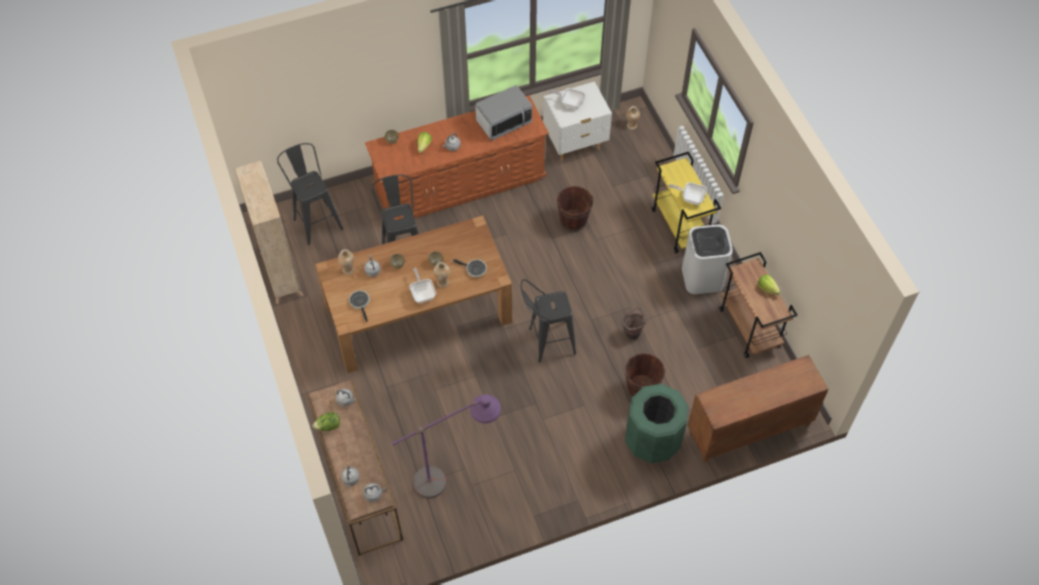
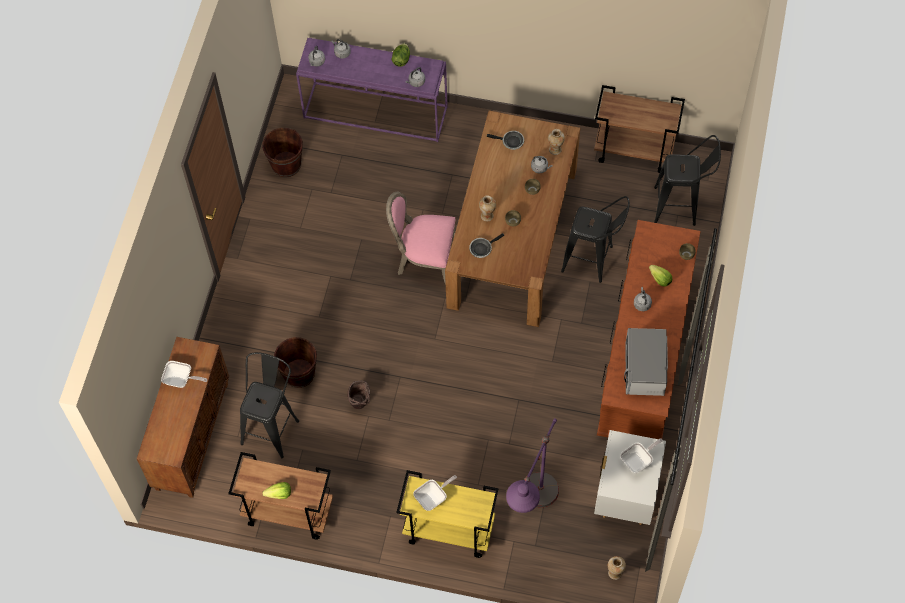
camera: 125 degrees right, 5 degrees up
beige bookcase [234,160,304,304] -> brown cart [594,85,685,173]
brown console table [307,380,403,556] -> purple console table [296,38,448,142]
purple floor lamp [392,394,501,499] -> purple floor lamp moved to [506,418,559,513]
frying pan [410,268,436,303] -> frying pan moved to [161,361,207,388]
black stool [521,279,576,362] -> black stool moved to [240,352,299,458]
brown bucket [557,186,593,232] -> brown bucket moved to [262,128,303,177]
green trash can [625,384,688,463] -> none
white trash can [682,225,733,294] -> none
none -> pink chair [386,192,456,285]

